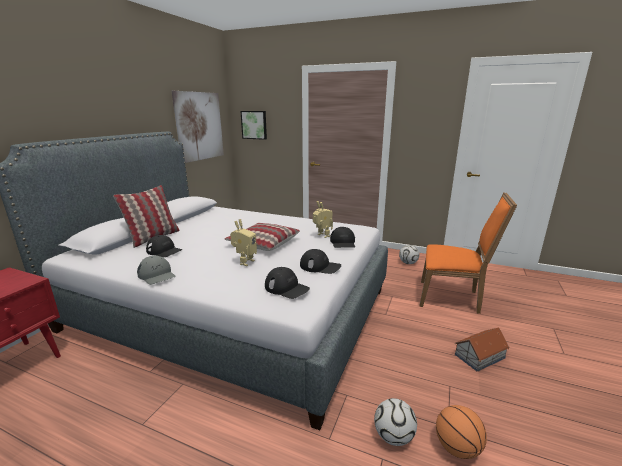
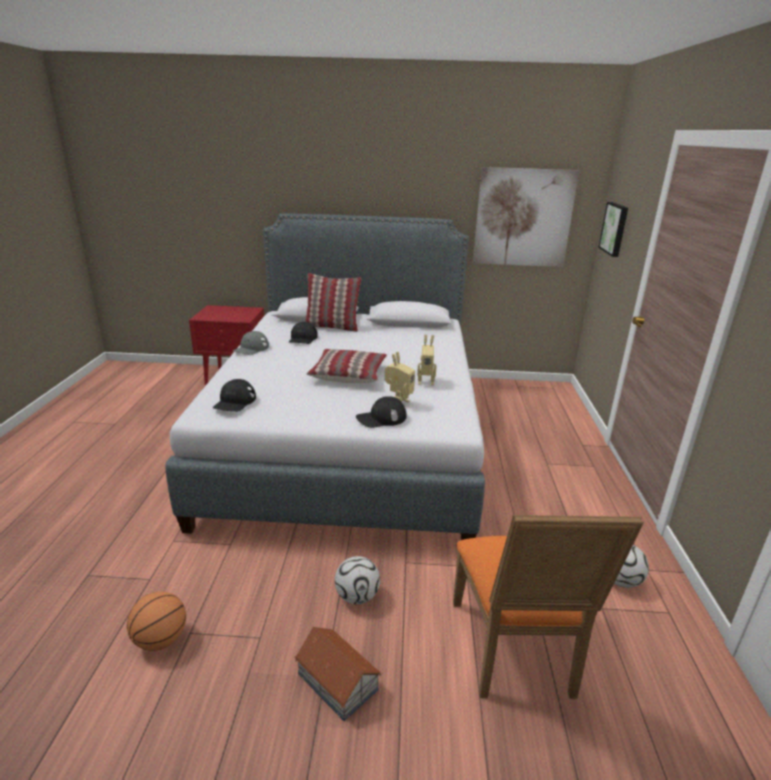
camera: 70 degrees right, 5 degrees up
toy robot [230,219,257,266] -> toy robot moved to [417,335,437,385]
black cap [300,249,341,274] -> none
football [374,398,417,446] -> football moved to [335,556,380,604]

